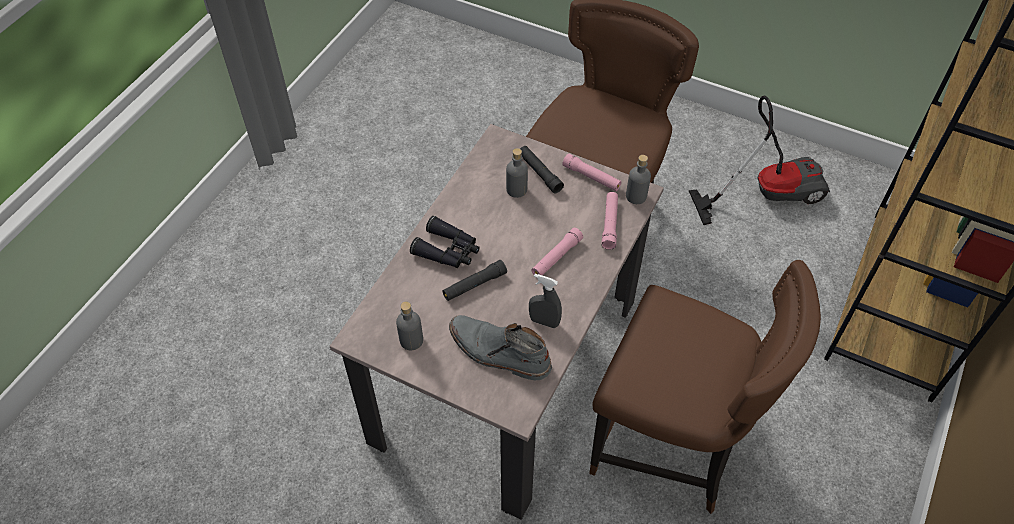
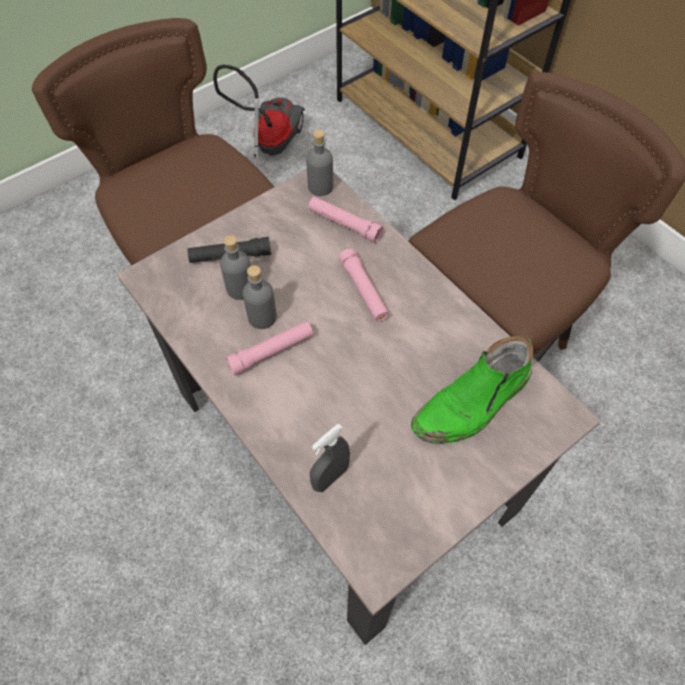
camera: 65 degrees left, 5 degrees up
grey bottle [396,301,423,350] -> grey bottle moved to [242,265,277,329]
black binoculars [410,216,480,268] -> none
black flashlight [442,260,507,301] -> none
grey boot [449,315,552,380] -> green boot [411,336,533,444]
grey spray bottle [529,274,562,328] -> grey spray bottle moved to [310,423,350,492]
pink flashlight [562,154,621,191] -> pink flashlight moved to [226,321,313,375]

